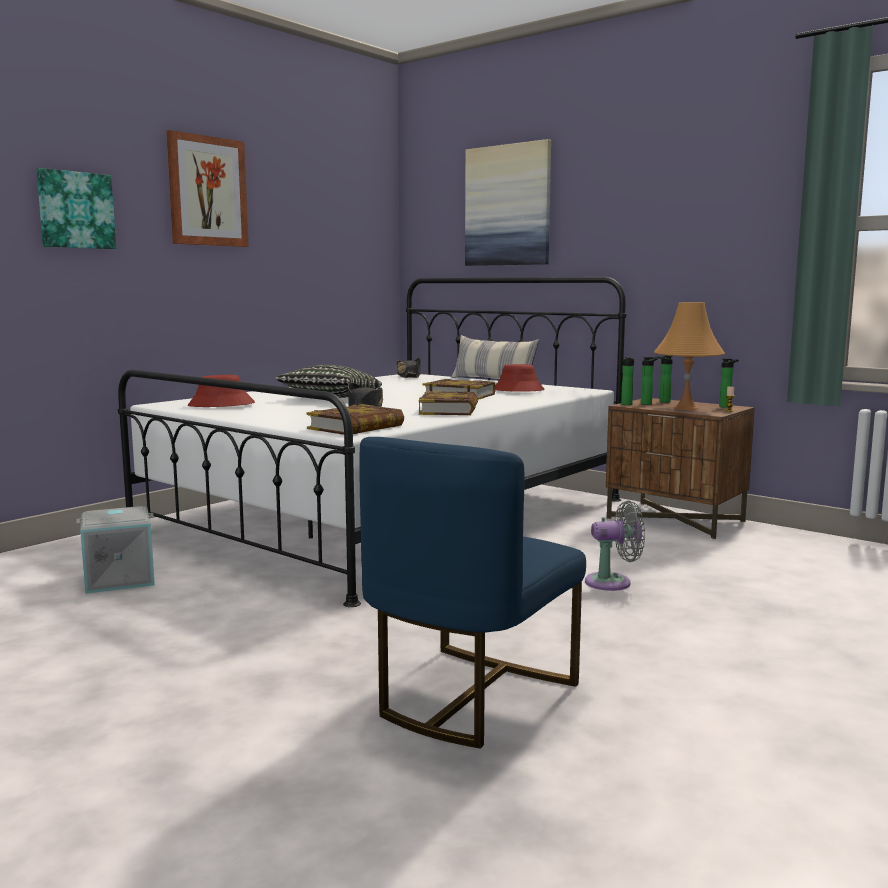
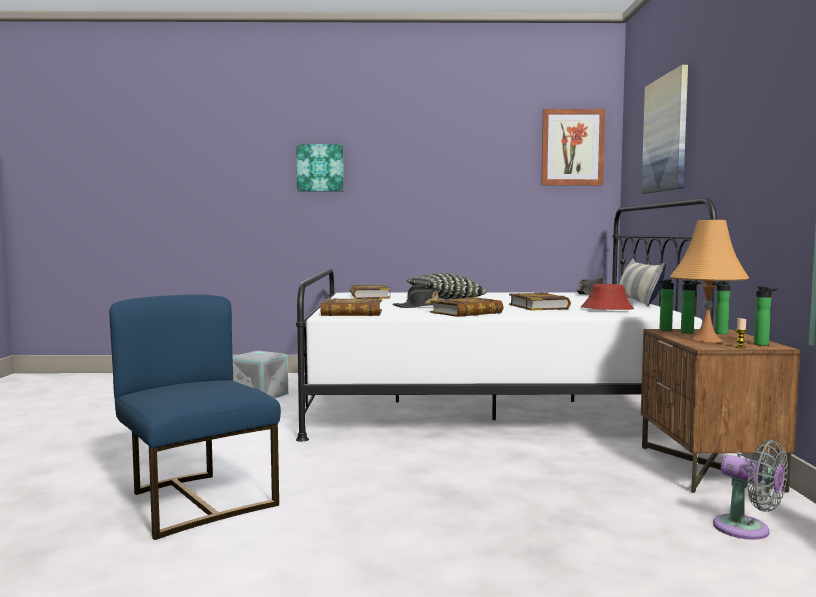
camera: 50 degrees right, 5 degrees down
picture [166,130,249,247] -> picture moved to [541,109,605,186]
red hat [188,375,255,407] -> book [350,285,390,299]
blue chair [359,437,586,749] -> blue chair turned 60 degrees clockwise [109,295,281,540]
grey fan [585,500,645,591] -> grey fan moved to [713,440,788,540]

